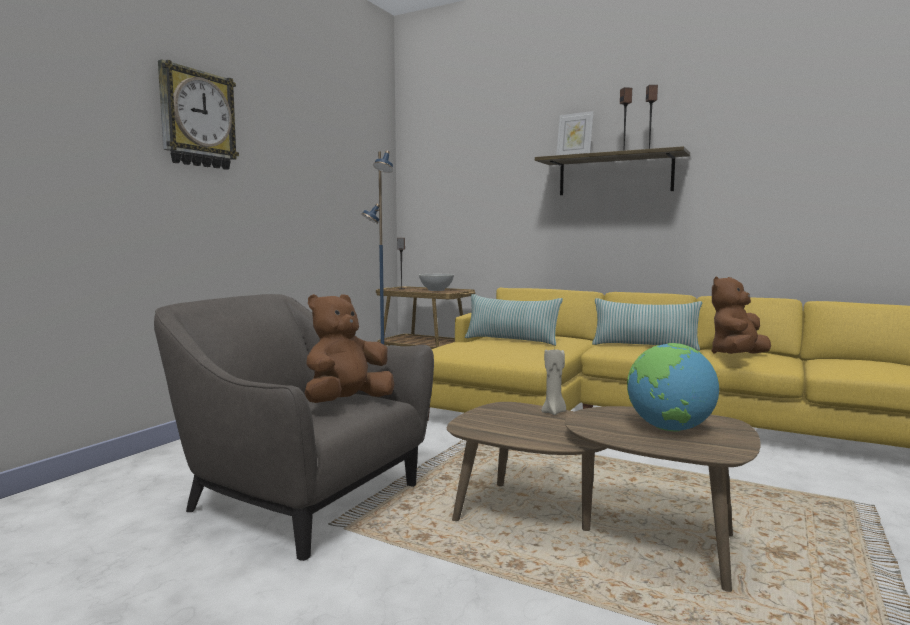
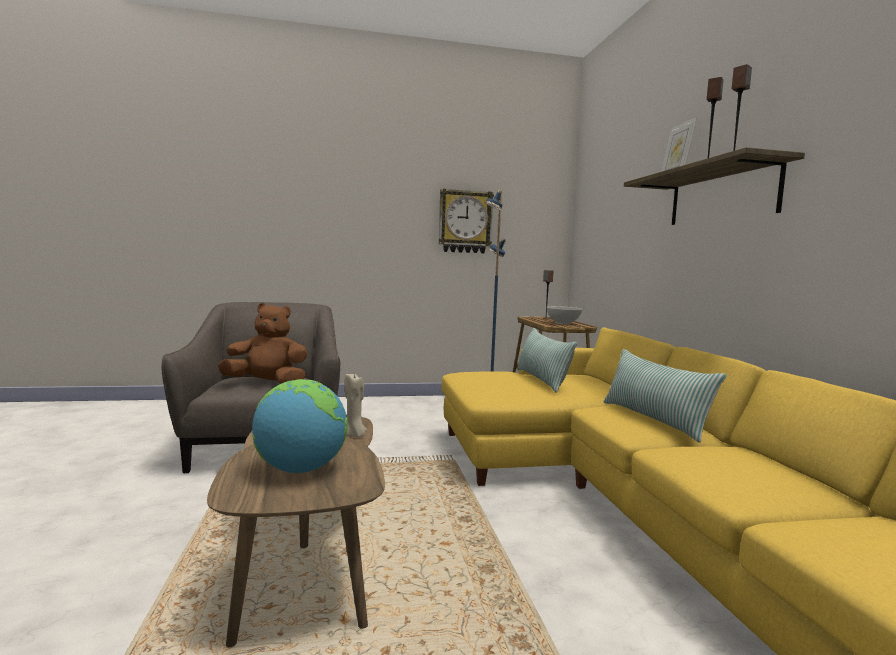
camera: 50 degrees right, 0 degrees up
wall clock [158,60,239,170] -> wall clock moved to [438,189,494,253]
brown plush toy [711,276,771,354] -> none

